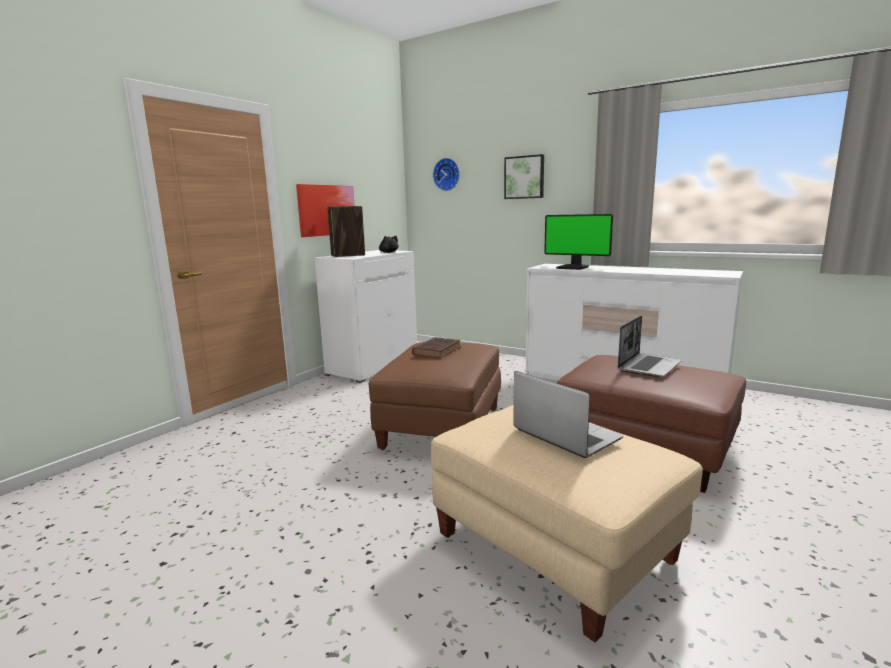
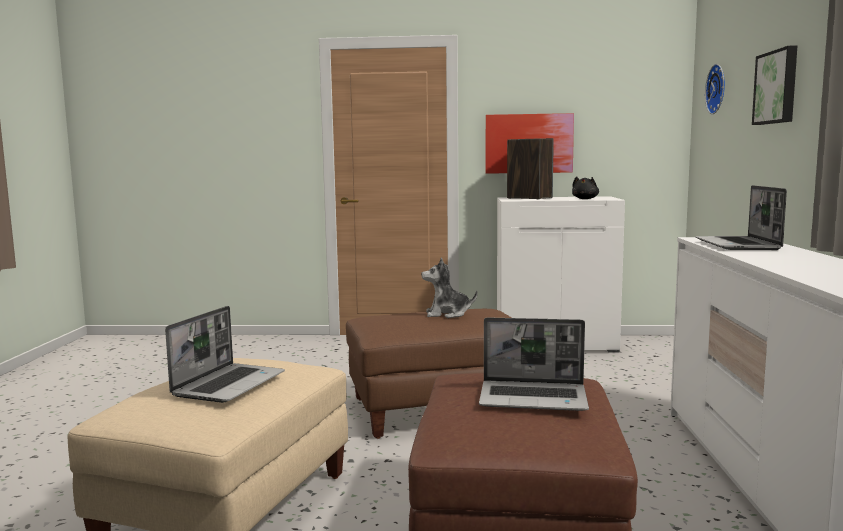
camera: 60 degrees right, 5 degrees down
brown book [412,337,461,359] -> plush toy [421,258,477,318]
monitor [544,214,613,270] -> laptop [695,185,787,250]

